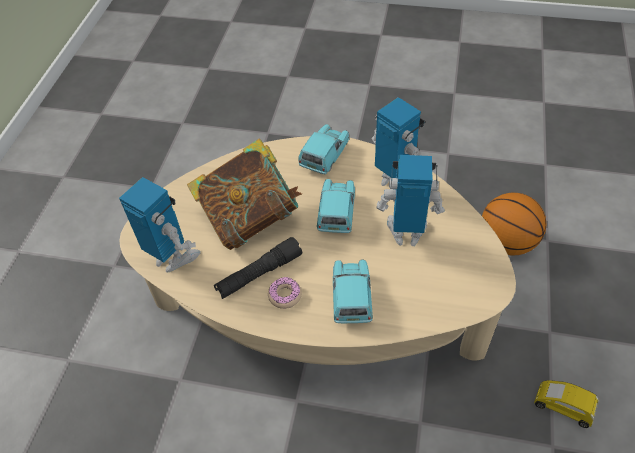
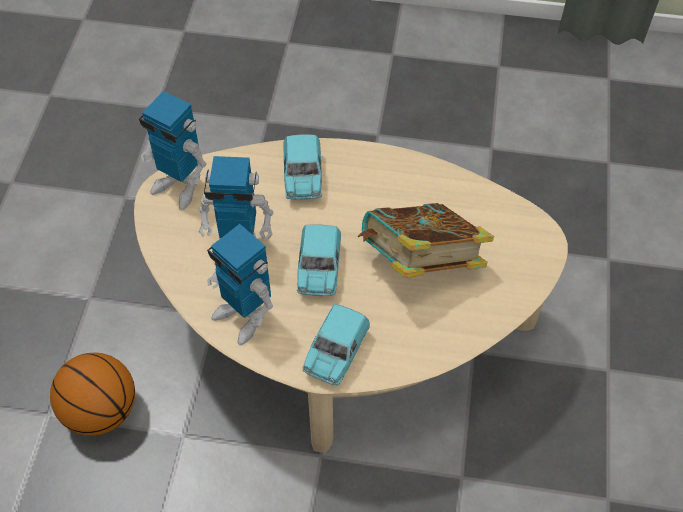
camera: 175 degrees right, 5 degrees up
toy robot [119,177,201,273] -> toy robot moved to [139,91,206,210]
black flashlight [214,237,302,299] -> none
donut [268,277,302,309] -> none
yellow toy car [534,380,598,428] -> none

